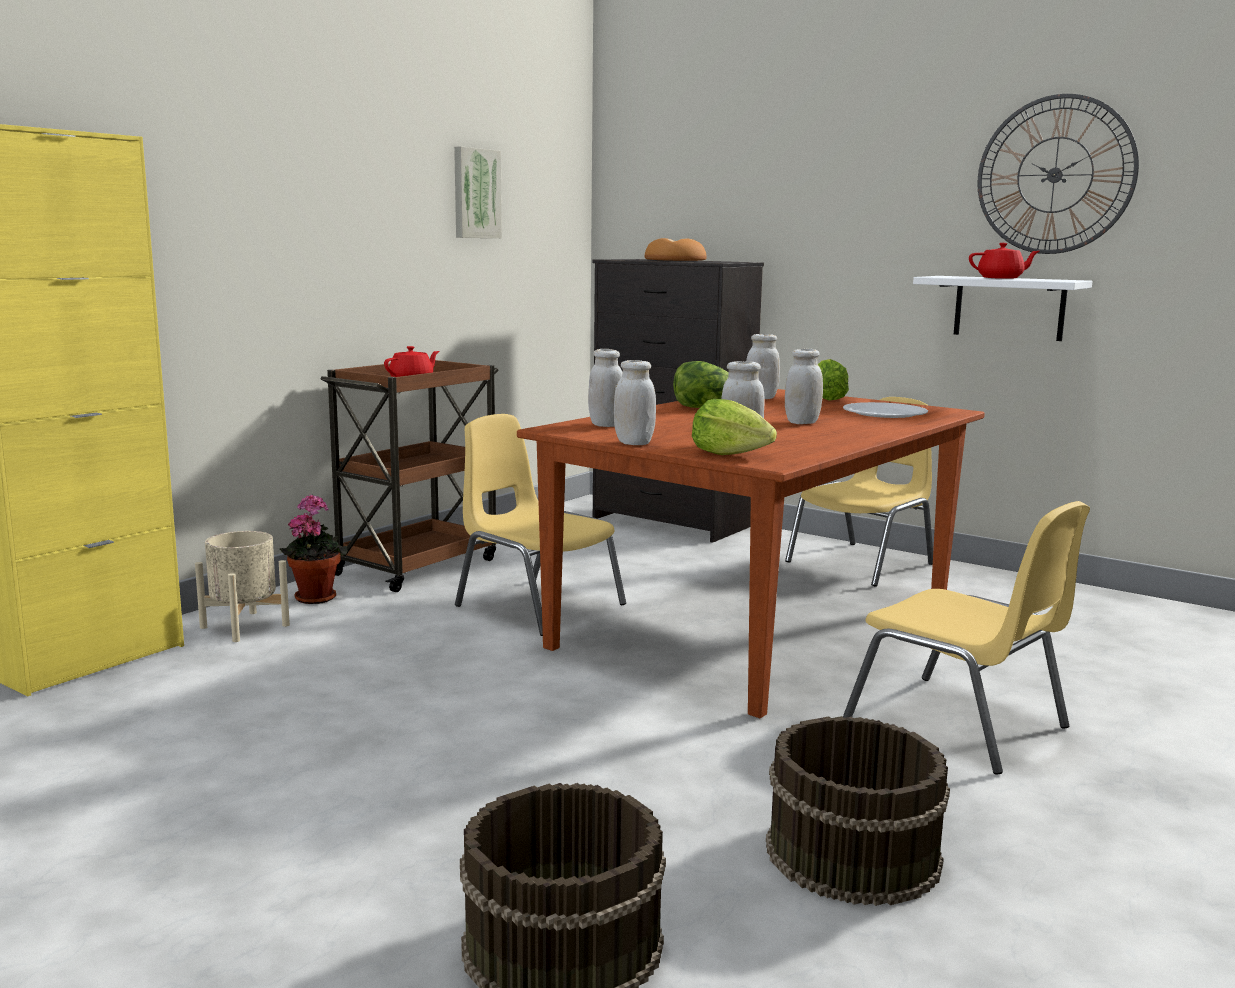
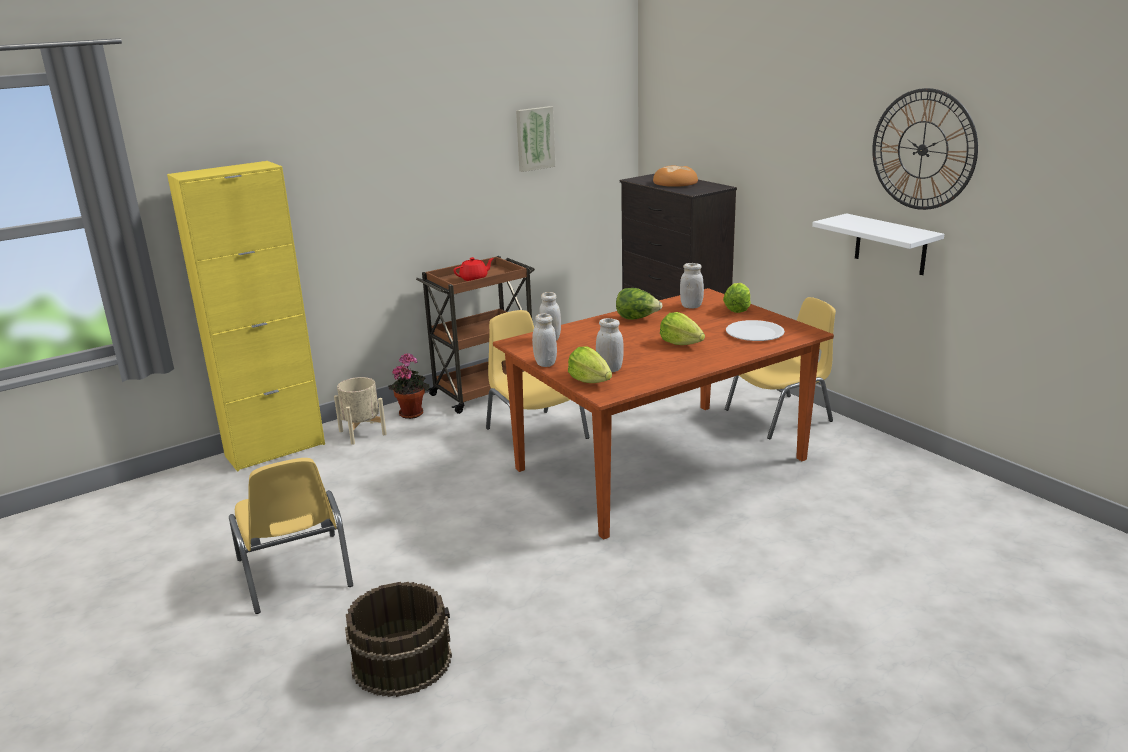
camera: 20 degrees right, 10 degrees up
brown bucket [766,716,950,906] -> none
white jar [785,349,823,424] -> lettuce [660,312,705,345]
yellow chair [843,501,1090,774] -> yellow chair moved to [229,458,353,614]
red teapot [969,243,1039,279] -> none

